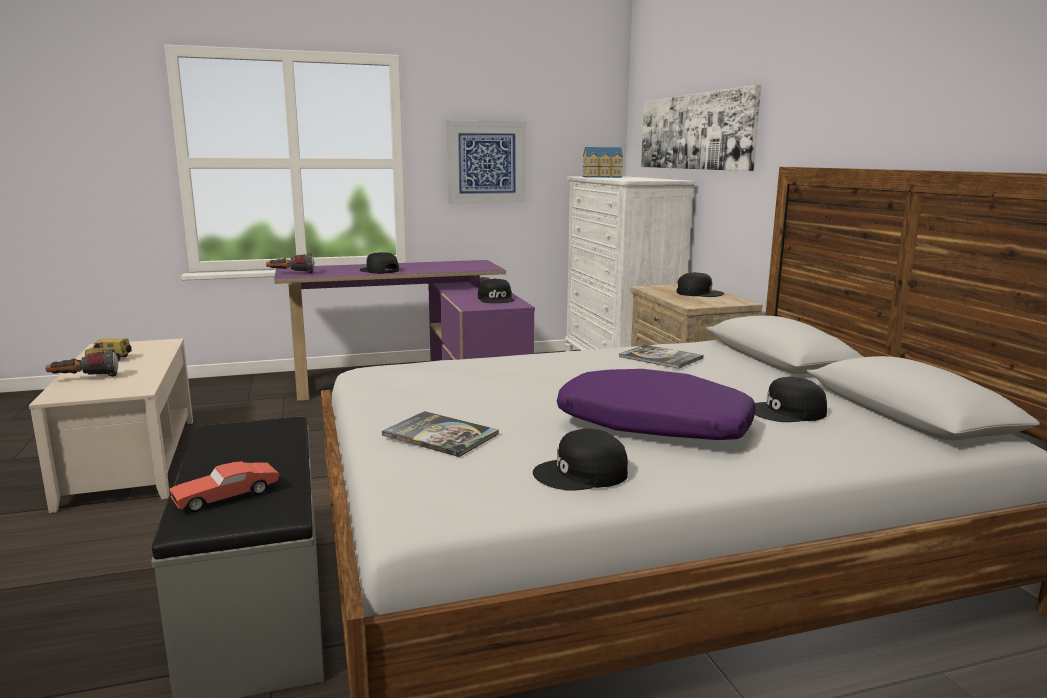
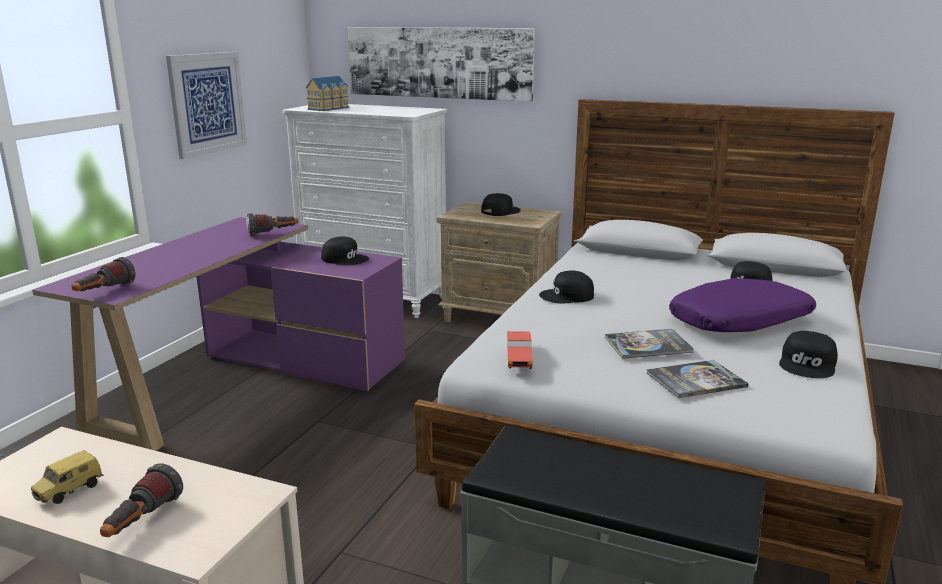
camera: 50 degrees left, 5 degrees up
red toy car [170,461,279,512] -> red toy car moved to [507,331,533,369]
black cap [360,252,399,274] -> black cap moved to [539,270,594,304]
book [619,345,704,369] -> book moved to [605,329,694,359]
none -> flashlight [246,213,298,236]

